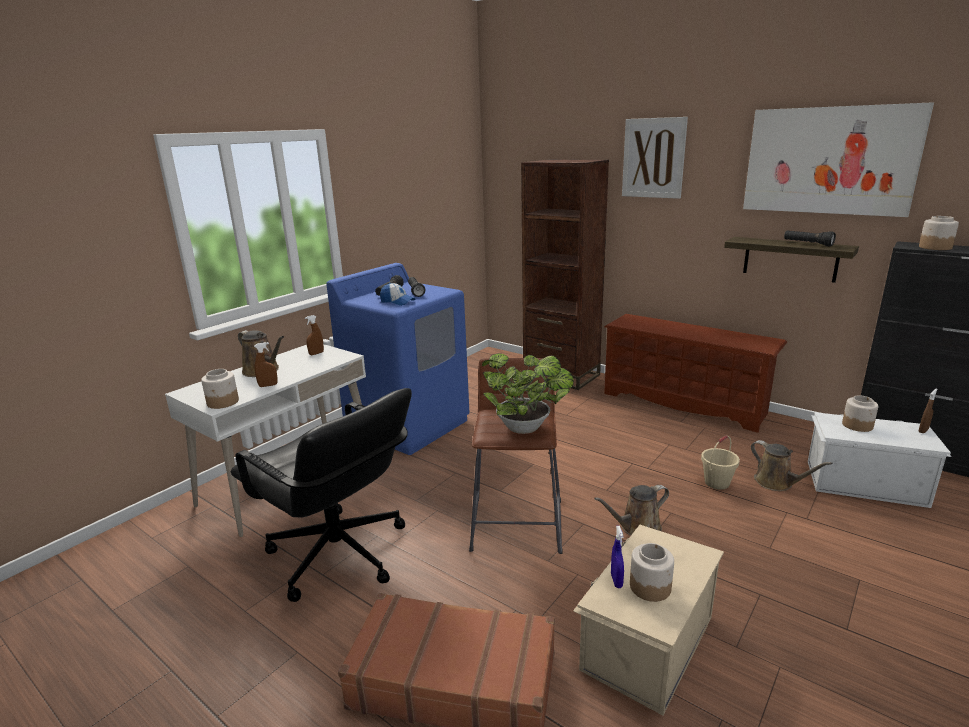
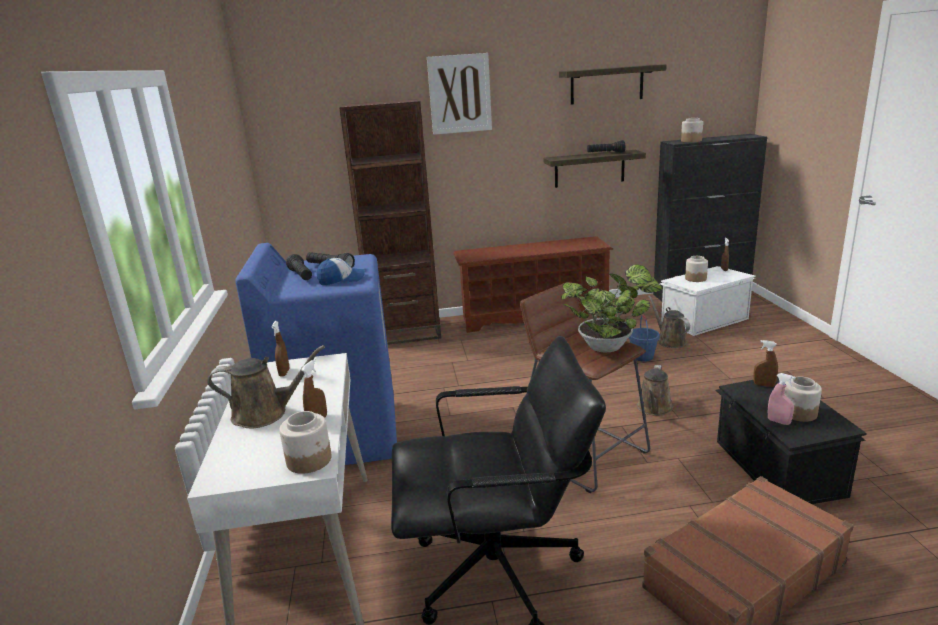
camera: 45 degrees left, 0 degrees up
beige storage box [573,525,724,715] -> black storage box [715,376,866,504]
blue spray bottle [611,526,624,588] -> pink spray bottle [768,373,795,425]
beige bucket [701,435,740,490] -> blue bucket [629,314,660,362]
picture [743,102,934,217] -> shelf [559,64,667,105]
brown watering can [751,440,833,491] -> brown watering can turned 120 degrees counterclockwise [648,295,690,348]
none -> brown spray bottle [753,340,778,387]

